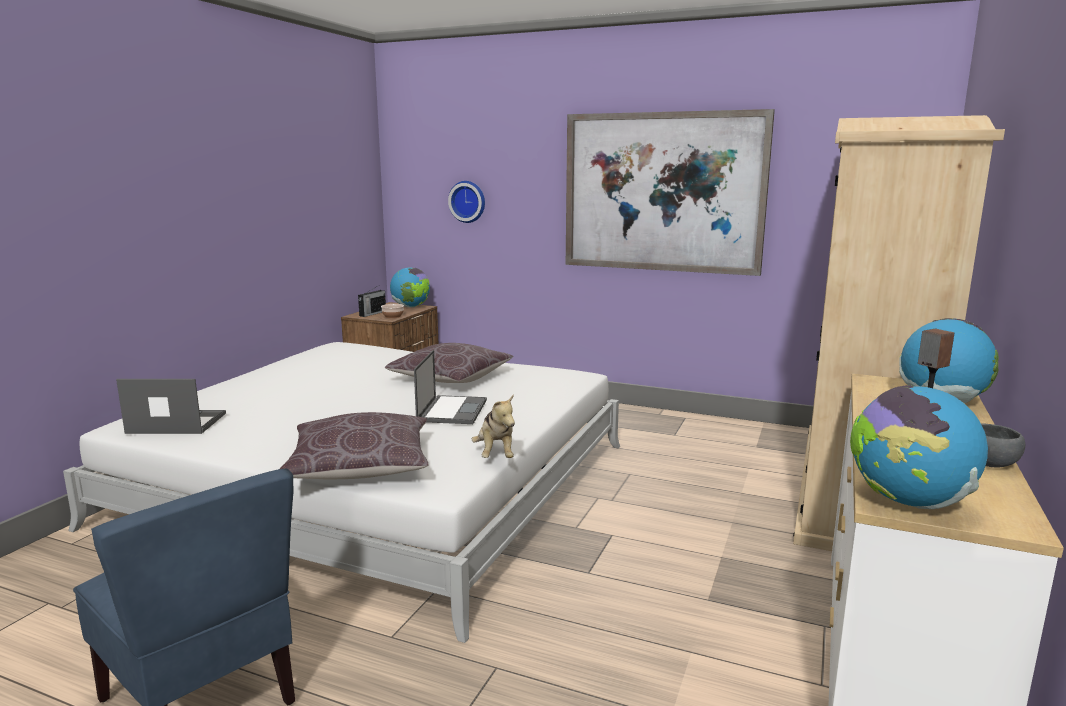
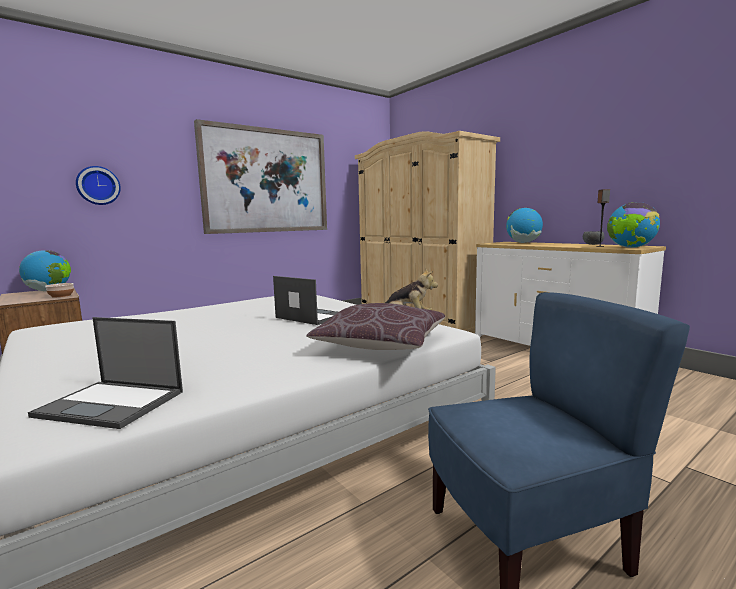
camera: 60 degrees left, 5 degrees down
laptop [116,379,226,434] -> laptop turned 105 degrees counterclockwise [28,317,183,429]
radio [358,287,386,317] -> none
brown pillow [385,343,513,383] -> none

